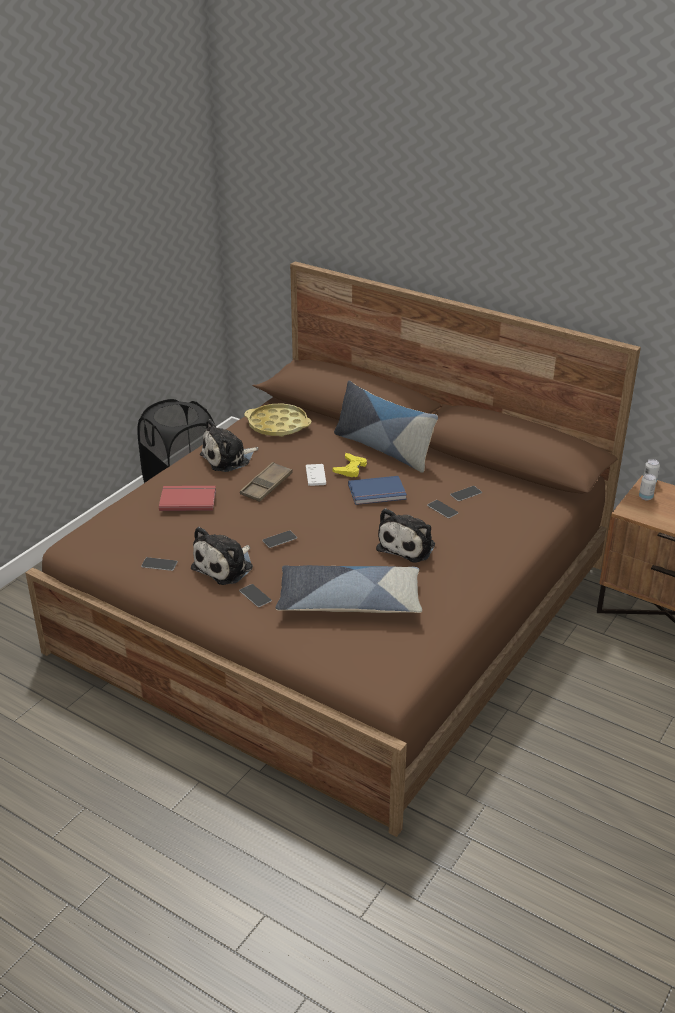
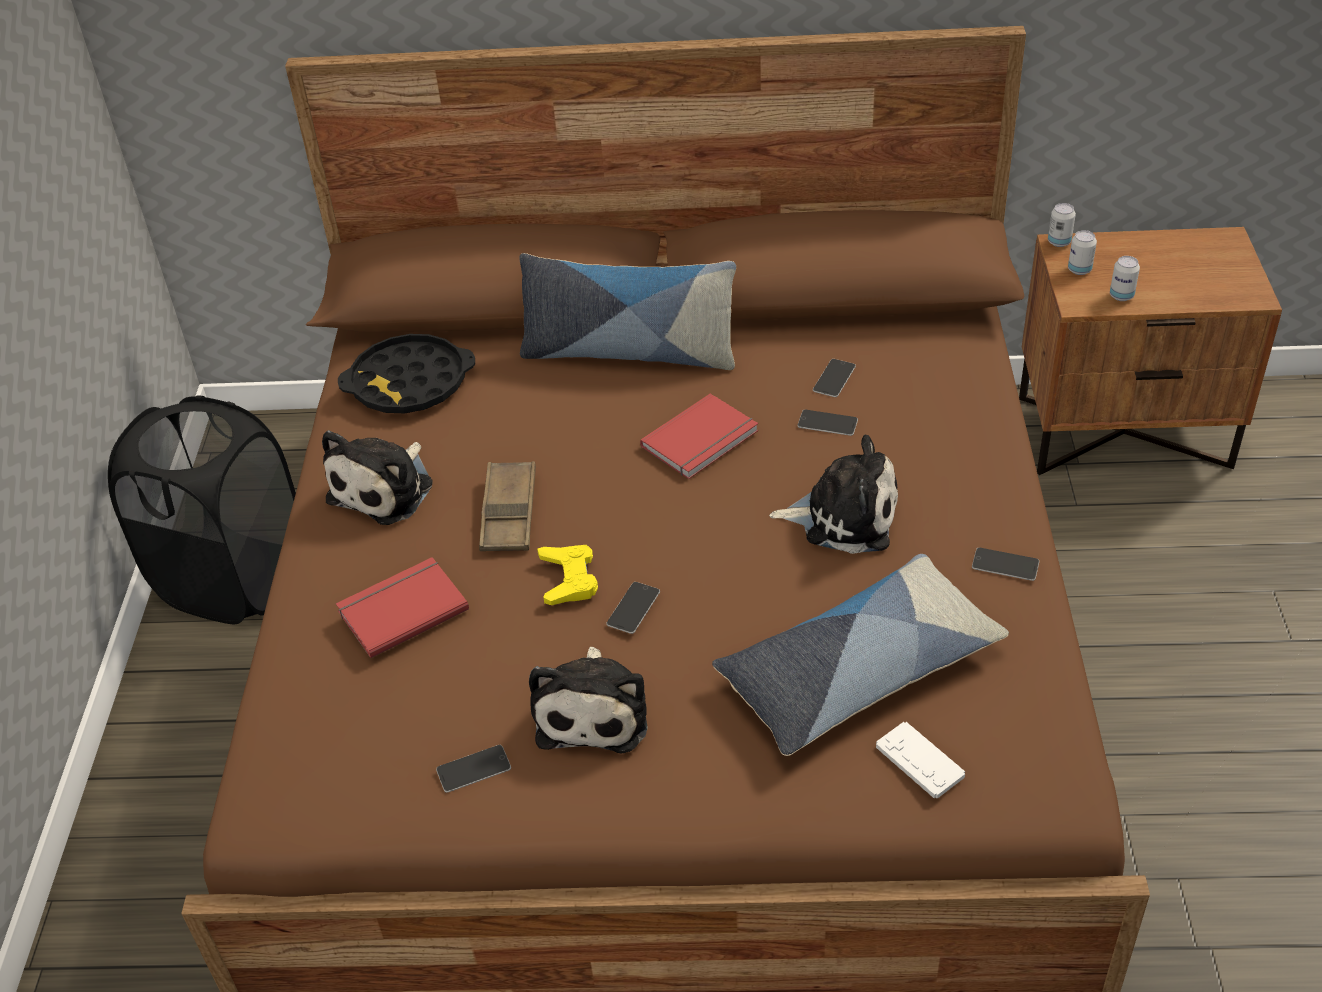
camera: 30 degrees left, 10 degrees up
phone [239,584,272,607] -> phone moved to [972,548,1039,581]
yellow tray [244,404,312,437] -> black tray [338,334,475,413]
white game controller [306,464,326,486] -> white game controller moved to [876,722,965,799]
yellow game controller [333,453,367,477] -> yellow game controller moved to [537,545,598,605]
blue book [348,476,407,505] -> red book [640,393,758,479]
plush toy [376,508,435,563] -> plush toy turned 75 degrees counterclockwise [769,434,898,554]
none -> can [1110,256,1140,301]

